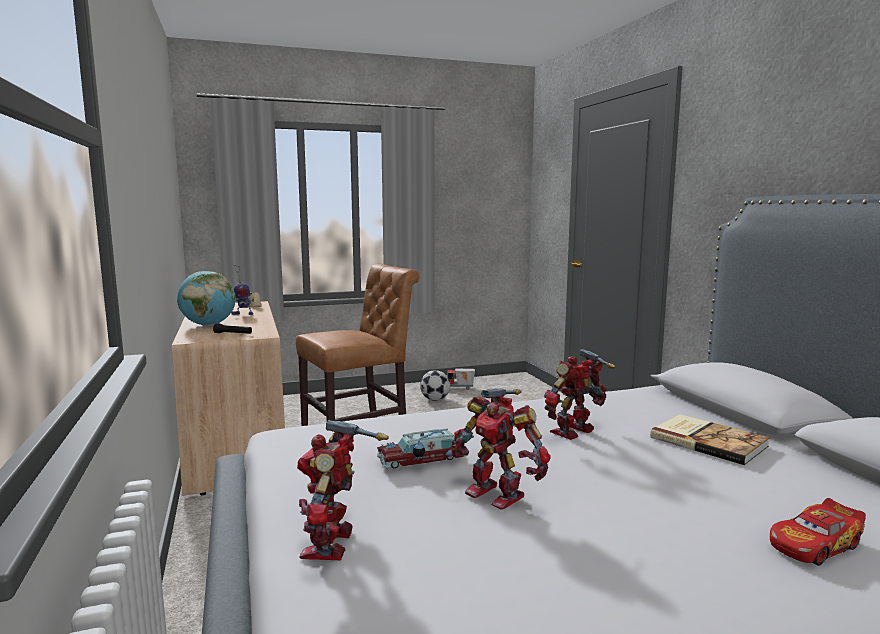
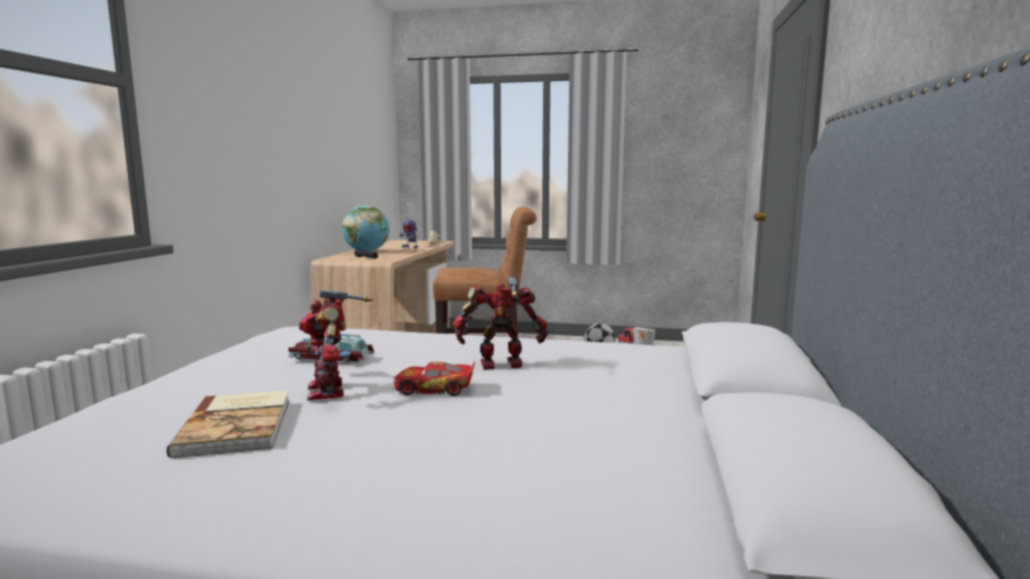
camera: 30 degrees right, 0 degrees up
toy robot [297,420,388,561] -> none
book [650,414,770,465] -> book moved to [167,390,289,458]
toy car [770,498,866,566] -> toy car moved to [394,361,476,396]

